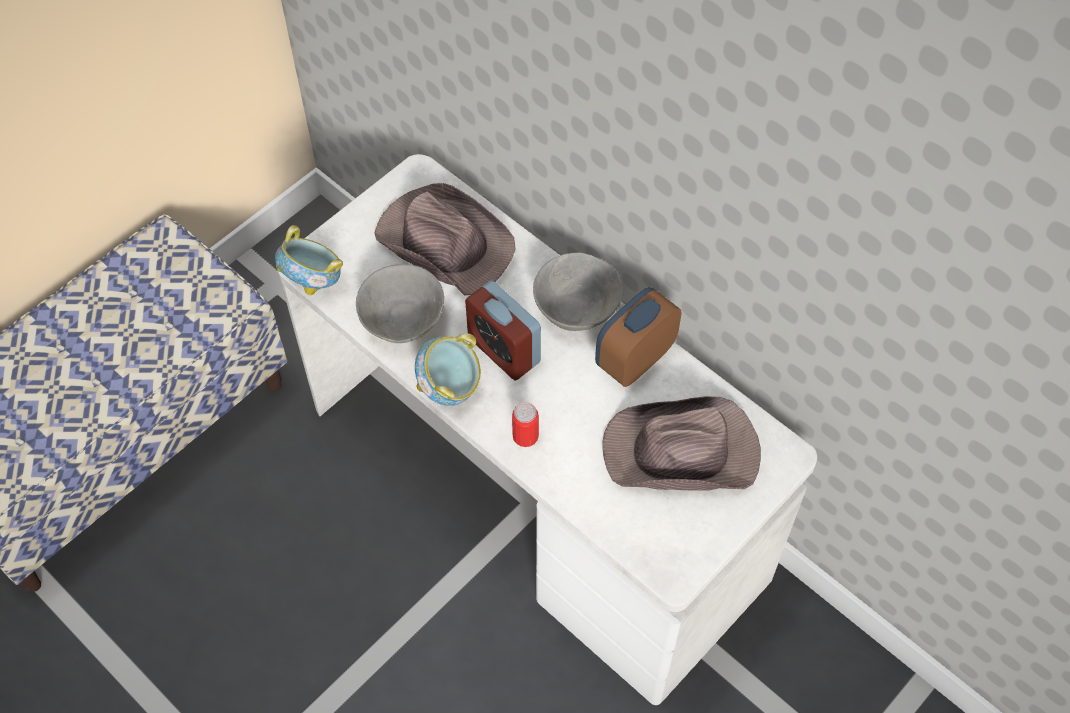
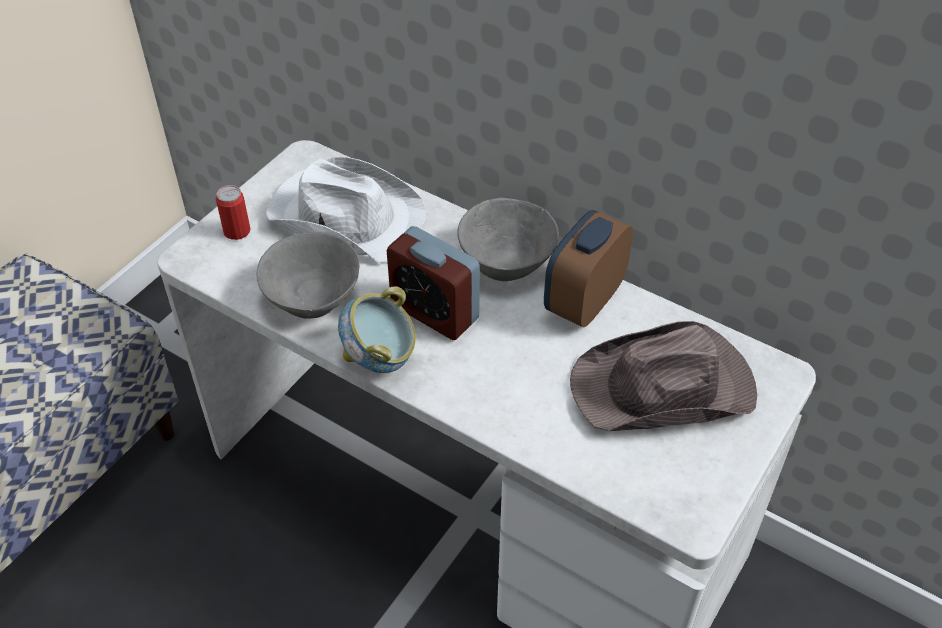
camera: 10 degrees left, 10 degrees down
bowl [275,225,343,295] -> none
brown hat [374,183,516,295] -> white hat [266,157,427,263]
can [512,402,539,447] -> can moved to [216,185,250,240]

